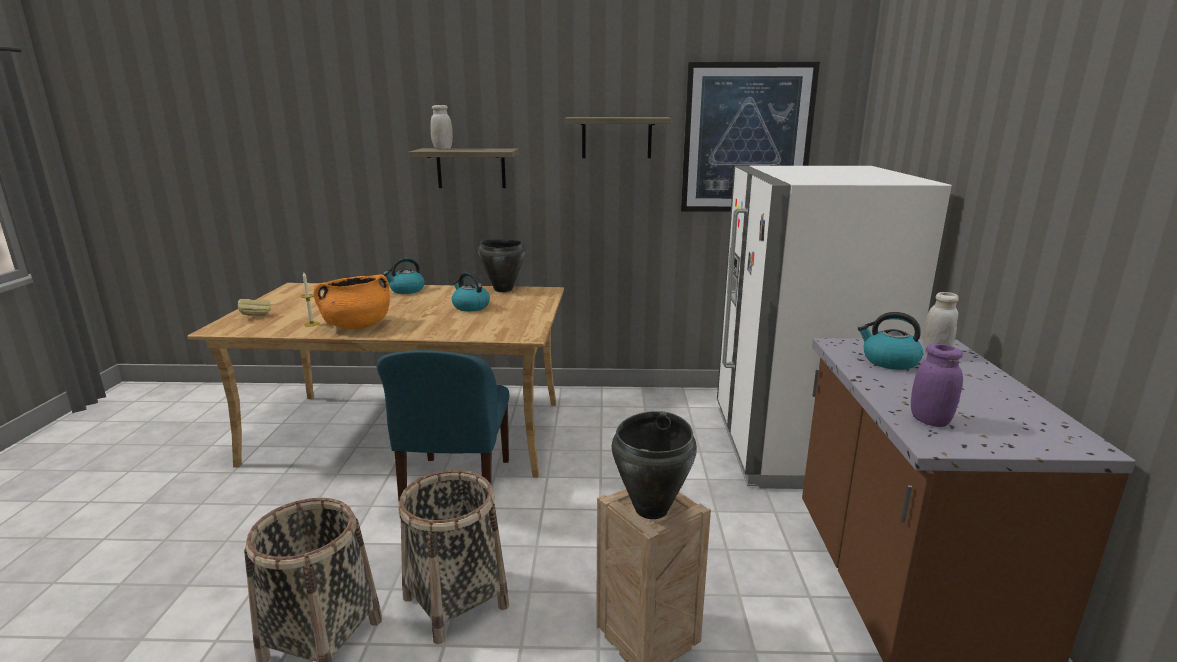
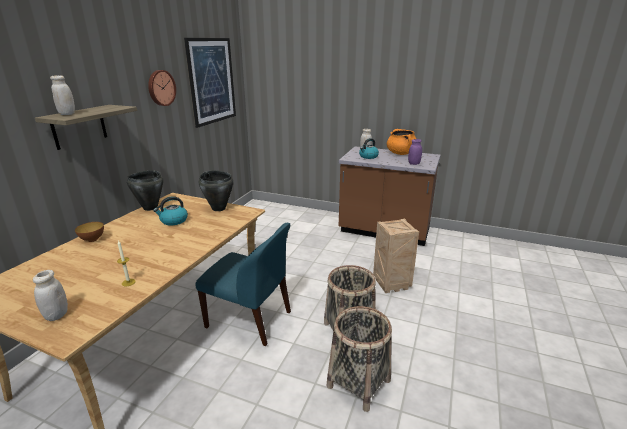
camera: 70 degrees left, 5 degrees up
bread [238,299,271,316] -> white jar [33,270,68,321]
orange cooking pot [313,275,390,329] -> orange cooking pot moved to [387,129,417,155]
kettle [383,258,425,294] -> bowl [75,222,104,242]
shelf [564,117,672,158] -> wall clock [148,70,176,106]
black cooking pot [612,411,697,519] -> black cooking pot moved to [199,170,233,211]
white fridge [717,166,952,489] -> none

